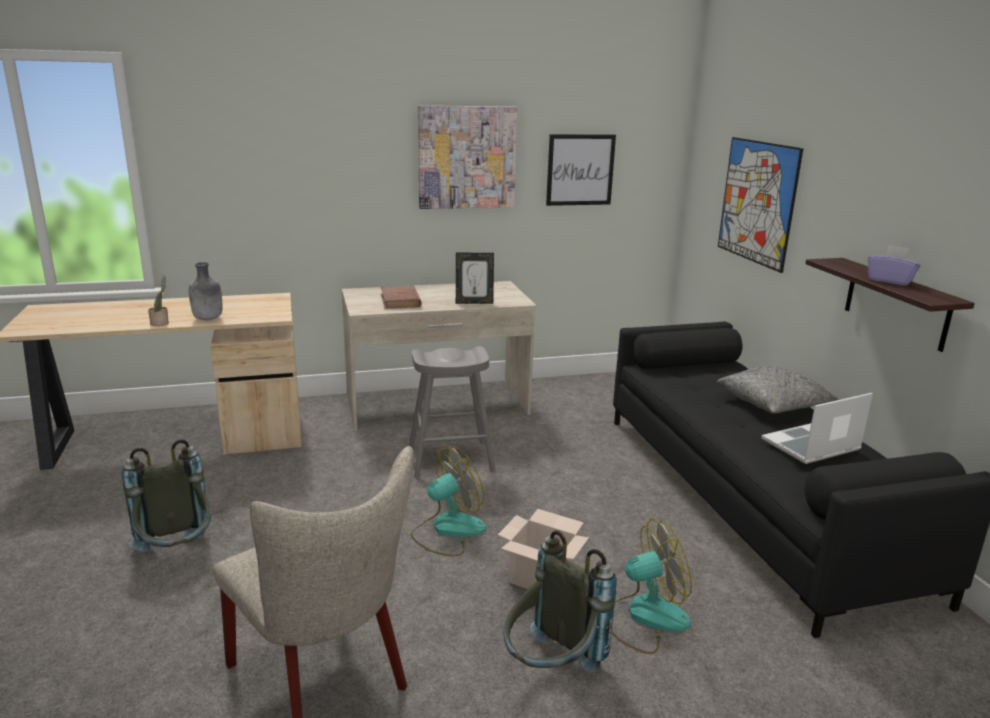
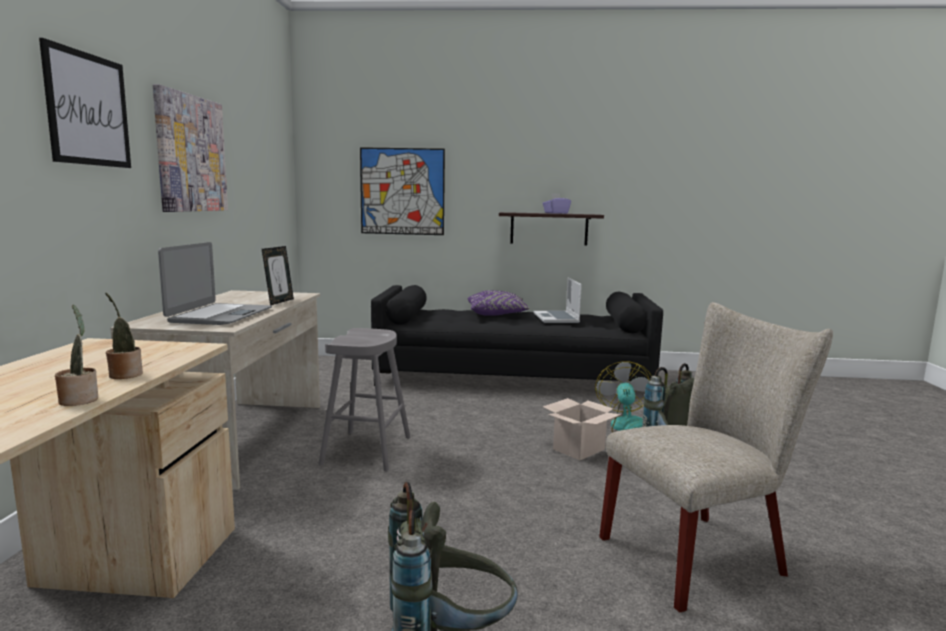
camera: 70 degrees left, 10 degrees down
grey bottle [189,262,223,320] -> potted plant [105,293,143,379]
brown book [381,286,422,309] -> laptop [158,242,272,325]
fan [411,446,486,556] -> none
picture [546,134,616,206] -> picture moved to [39,38,131,168]
grey pillow [717,366,841,414] -> purple pillow [467,290,530,316]

